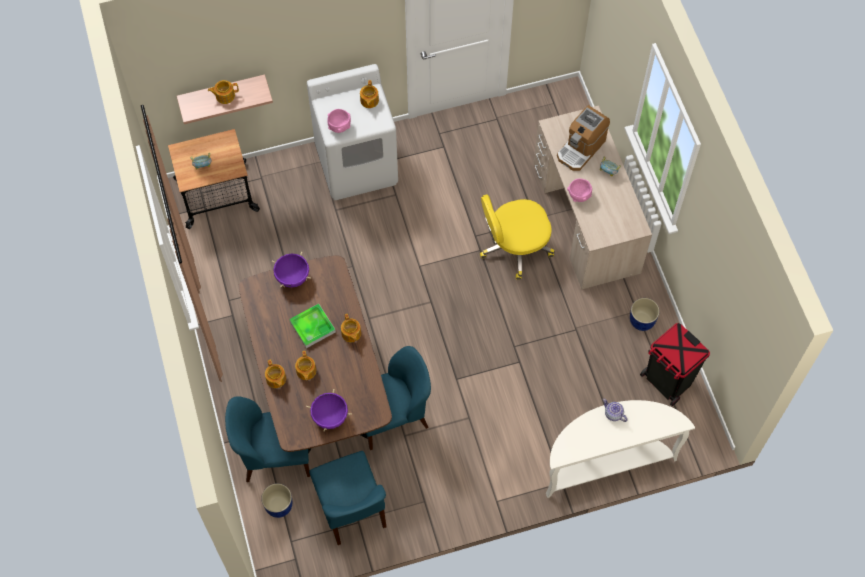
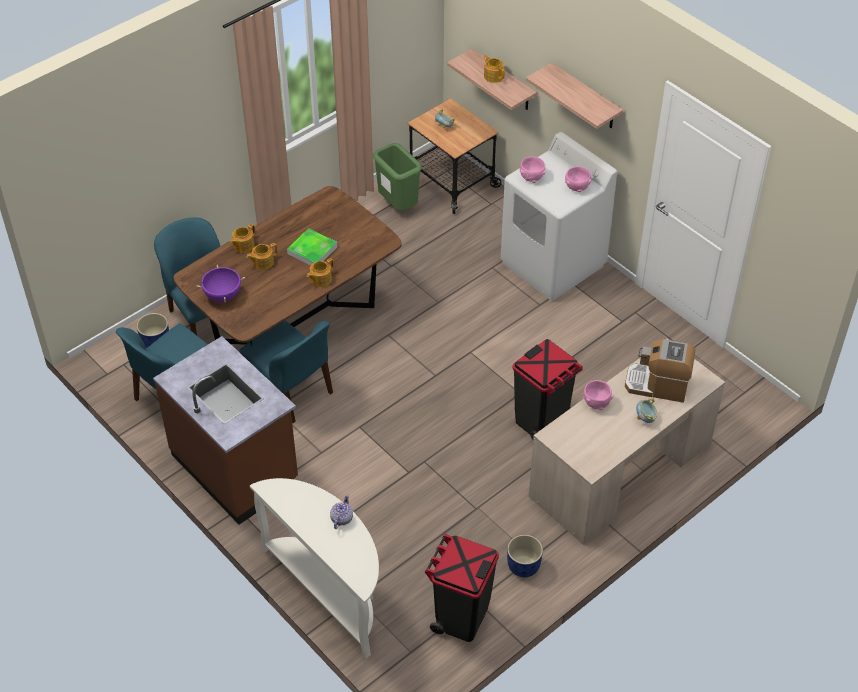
camera: 65 degrees right, 15 degrees down
purple cooking pot [272,252,311,288] -> none
teapot [360,80,379,108] -> pink bowl [565,166,591,192]
yellow office chair [480,194,554,280] -> black trash can [512,339,583,440]
none -> brown counter [153,336,298,525]
none -> green trash can [373,143,422,211]
none -> shelf [526,63,623,129]

